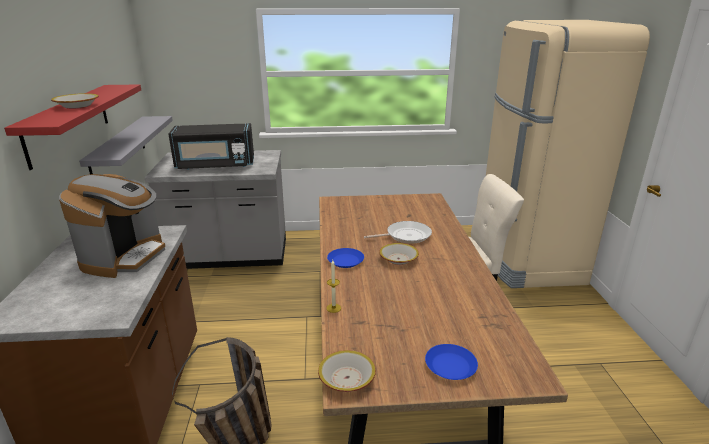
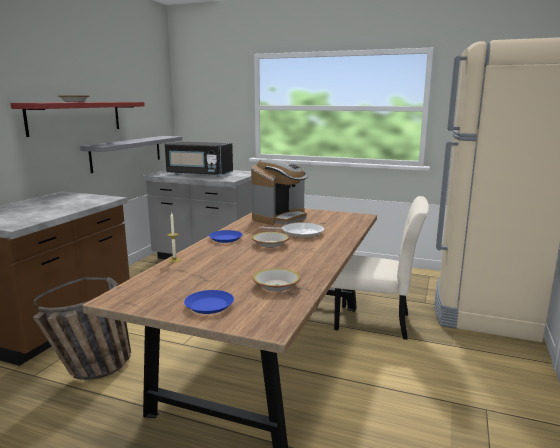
camera: 25 degrees right, 10 degrees down
coffee machine [59,174,165,278] -> coffee machine moved to [251,159,308,225]
bowl [318,350,376,392] -> bowl moved to [253,268,300,291]

